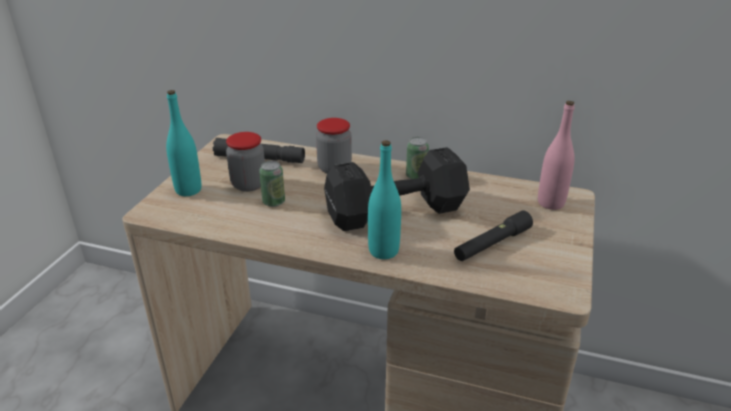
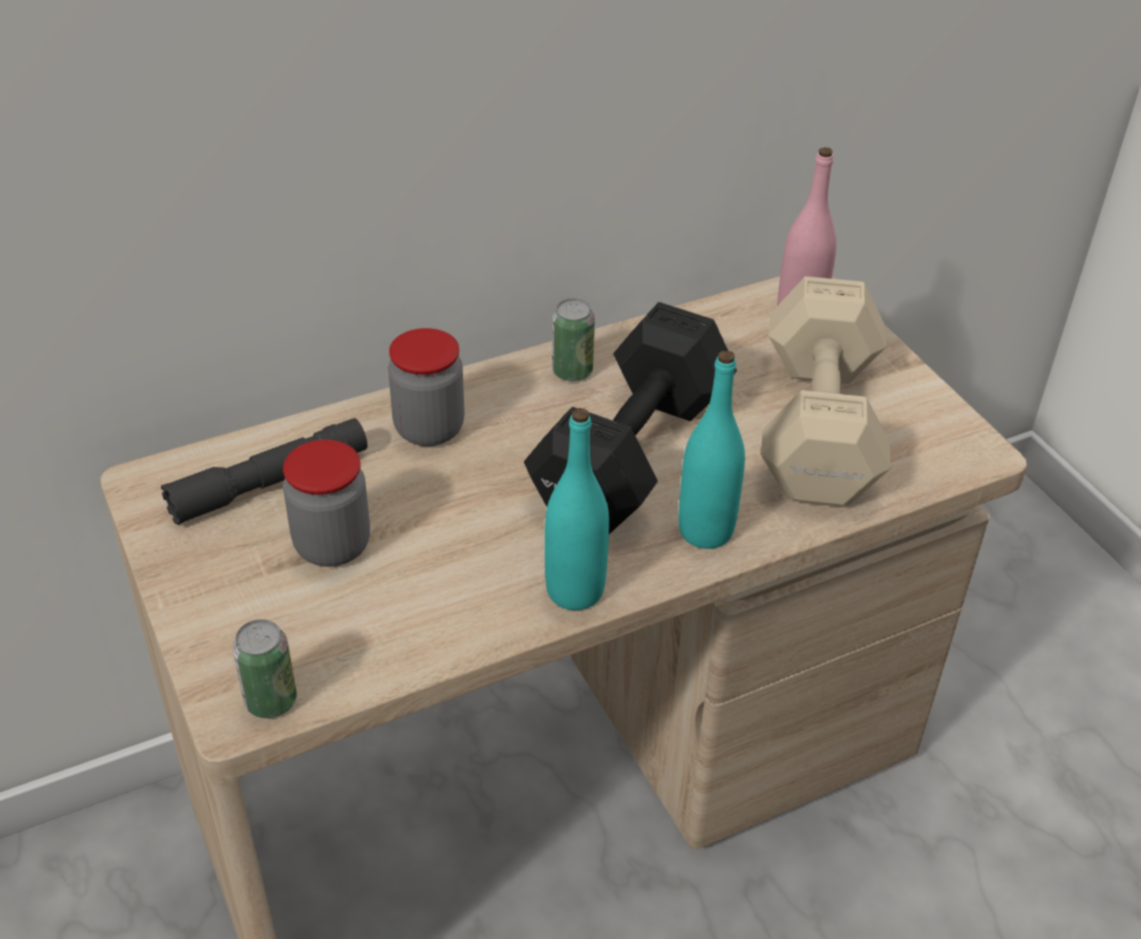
camera: 45 degrees left, 10 degrees up
turquoise bottle [166,90,201,196] -> turquoise bottle moved to [545,408,609,610]
can [259,161,285,207] -> can moved to [233,619,297,718]
black flashlight [454,211,533,261] -> beige dumbbell [761,276,891,505]

